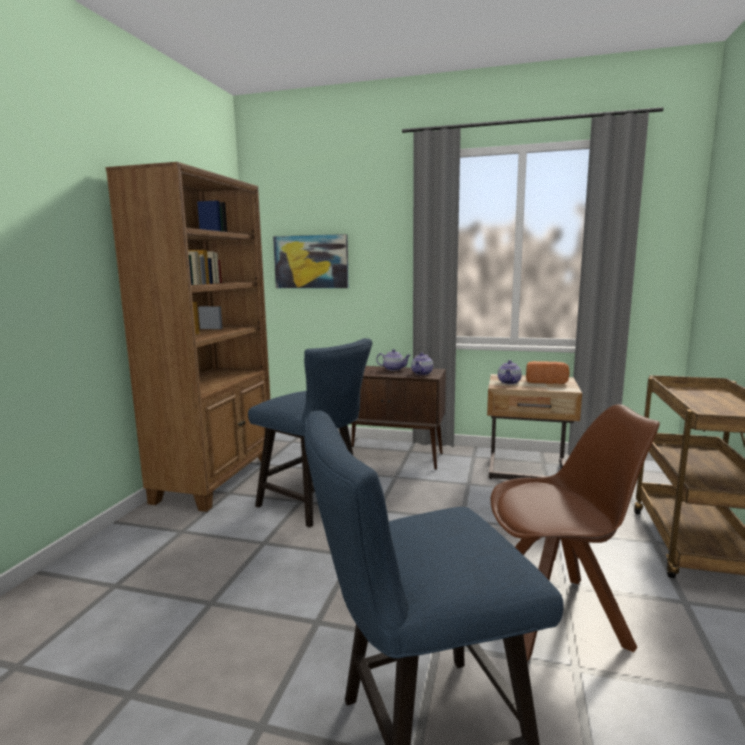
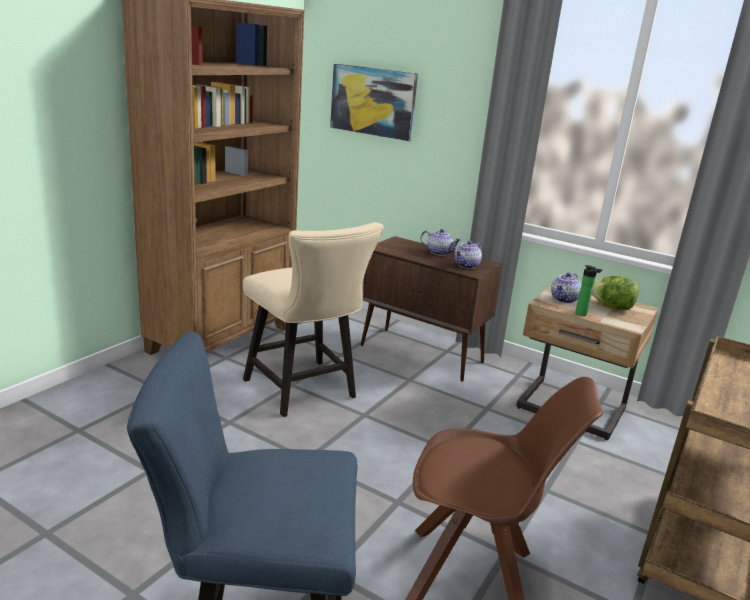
camera: 15 degrees right, 10 degrees up
blue chair [248,338,372,527] -> beige chair [243,222,384,417]
bread [526,361,569,384] -> lettuce [592,275,639,310]
none -> bottle [575,265,603,316]

